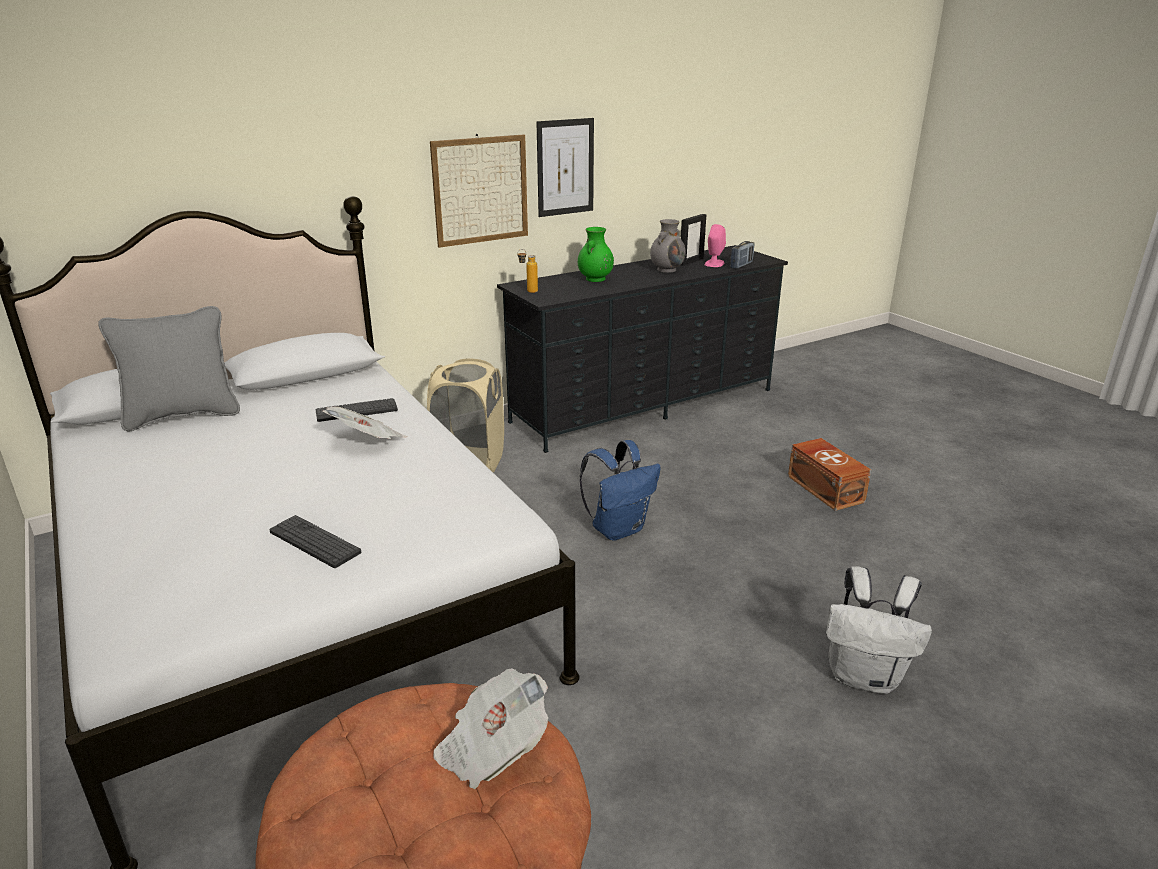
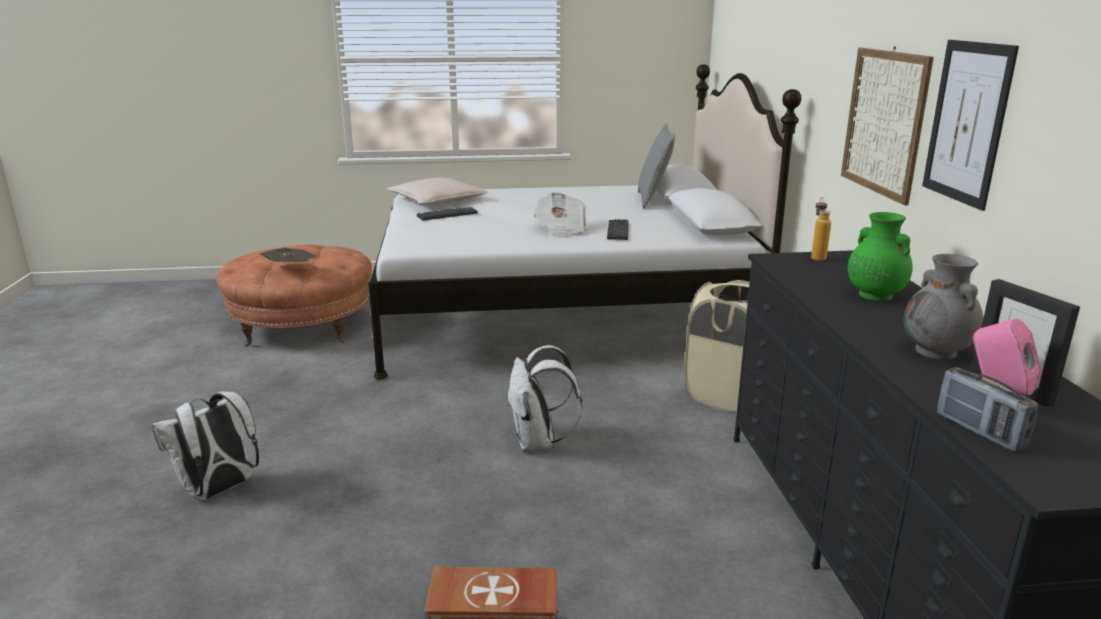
camera: 115 degrees right, 5 degrees down
blue backpack [580,440,661,541] -> white backpack [508,345,582,450]
none -> beige pillow [388,178,488,204]

